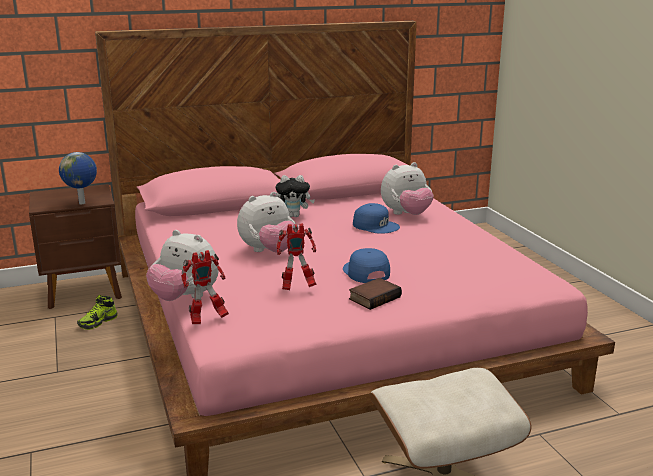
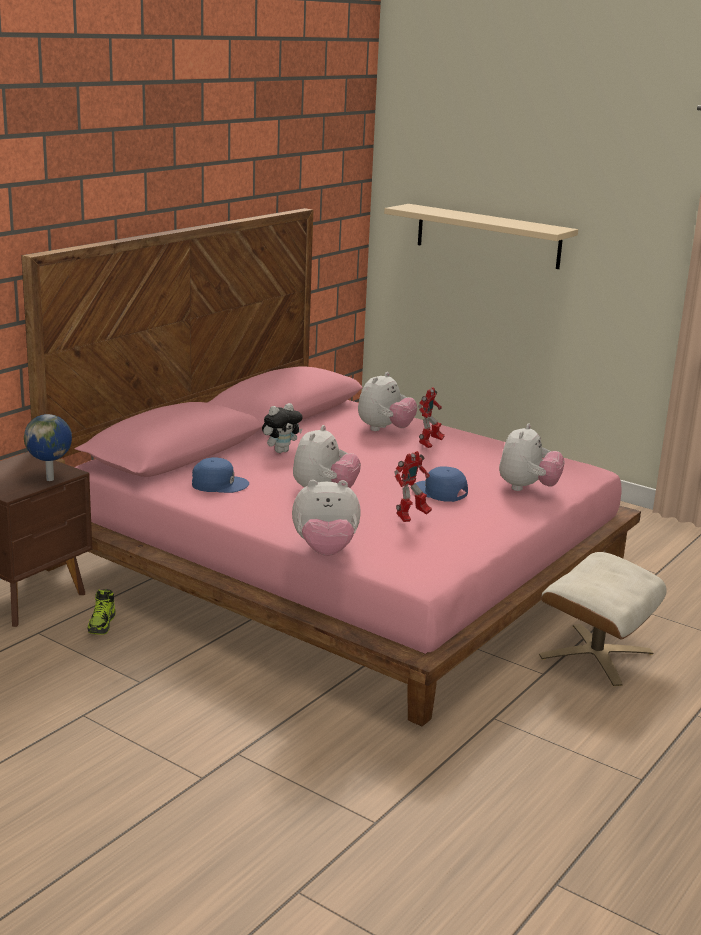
camera: 35 degrees left, 0 degrees up
toy robot [181,250,229,324] -> toy robot moved to [418,387,445,448]
book [349,278,402,310] -> none
blue cap [353,203,400,234] -> blue cap moved to [192,457,249,493]
none -> beige shelf [384,204,578,269]
none -> plush toy [499,423,565,491]

